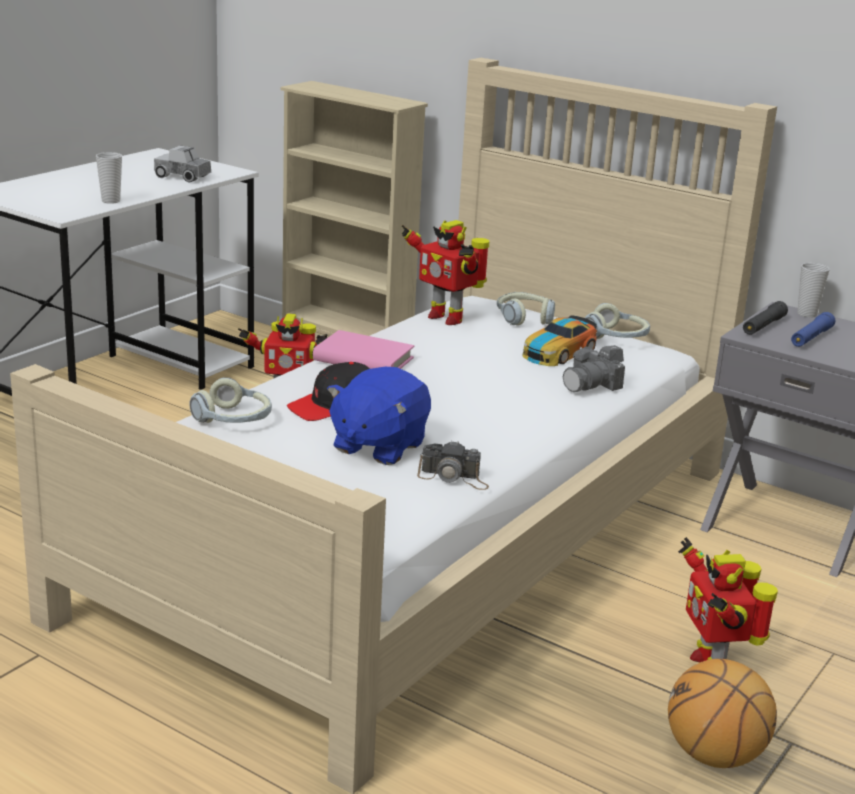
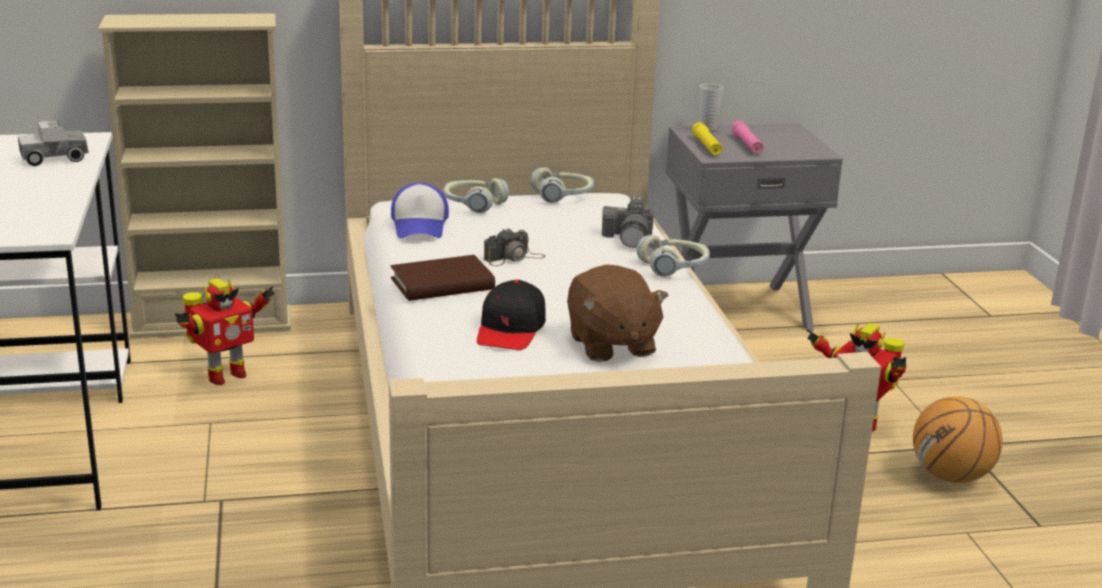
camera: 45 degrees left, 0 degrees up
cup [96,152,122,204] -> none
headphones [189,377,272,423] -> headphones moved to [637,235,710,277]
pink book [313,330,414,369] -> brown book [391,255,495,301]
blue plush toy [327,367,431,465] -> brown plush toy [567,264,669,362]
toy robot [402,220,489,325] -> cap [391,183,449,238]
camera [417,440,489,490] -> camera moved to [484,228,546,266]
toy car [522,316,597,366] -> none
black flashlight [743,301,788,335] -> yellow flashlight [692,122,722,155]
blue flashlight [791,312,835,347] -> pink flashlight [732,121,764,153]

